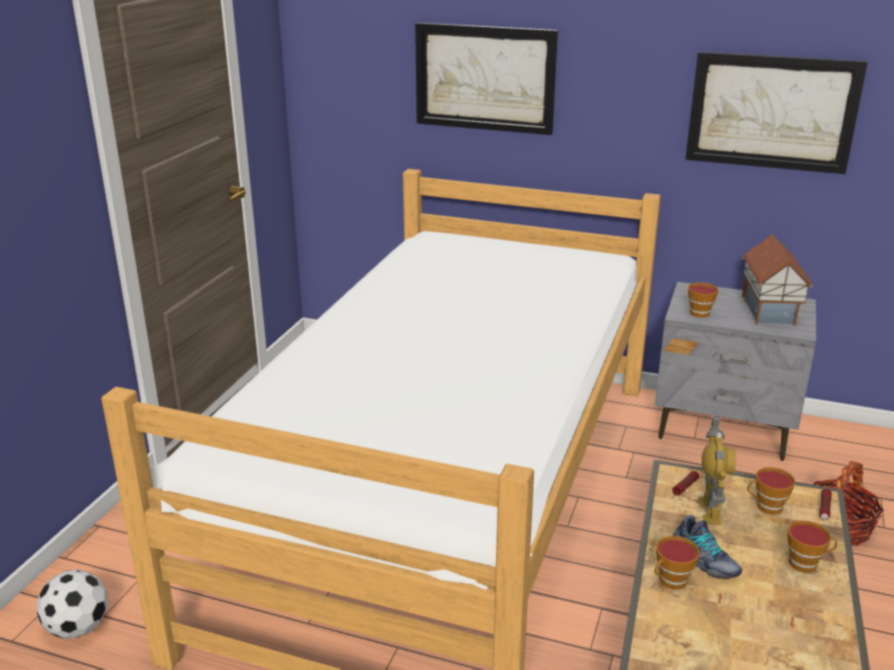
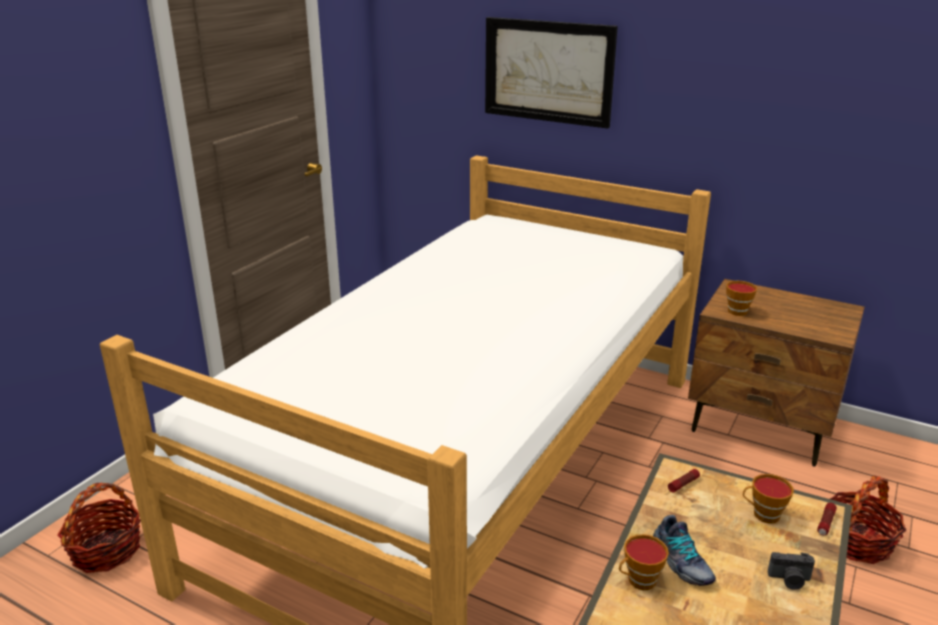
camera: 10 degrees right, 0 degrees up
football [36,570,108,639] -> basket [57,483,141,573]
grey nightstand [655,282,816,461] -> brown nightstand [688,279,865,467]
picture [685,52,868,174] -> none
toy robot [699,416,736,525] -> none
toy house [742,234,813,326] -> none
cup [787,520,837,573] -> camera [767,552,815,590]

